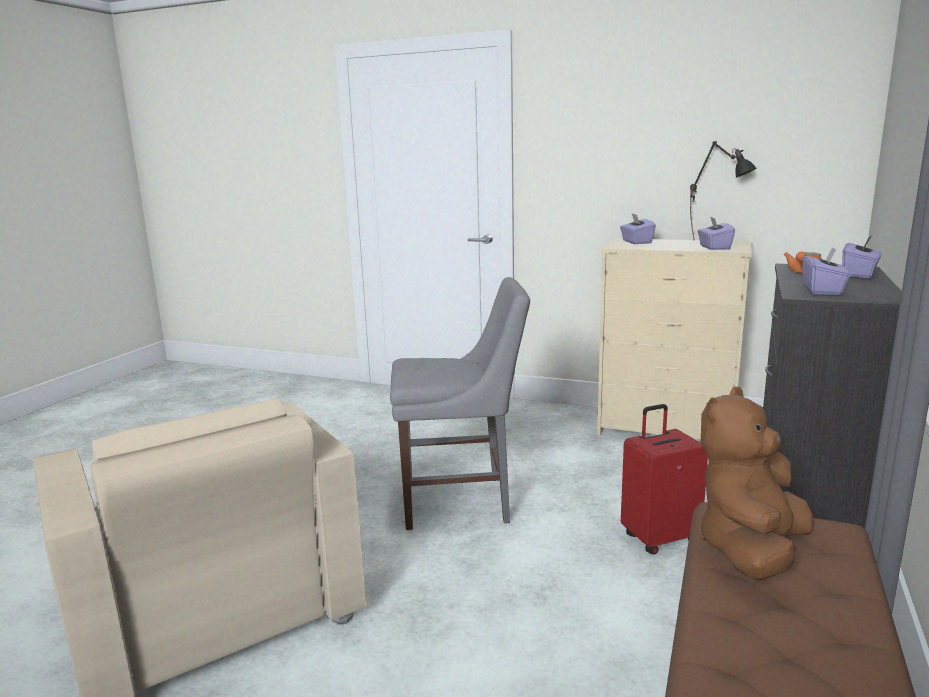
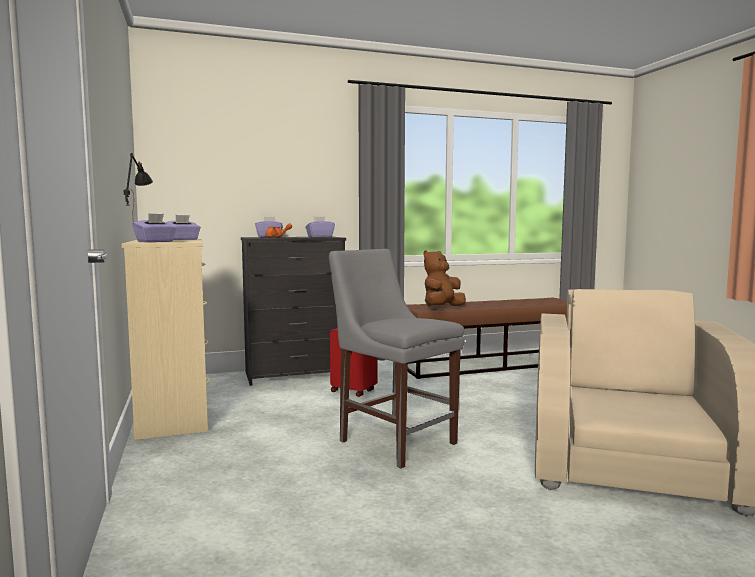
camera: 130 degrees left, 10 degrees down
brown plush toy [698,387,814,580] -> brown plush toy turned 135 degrees clockwise [423,250,466,306]

